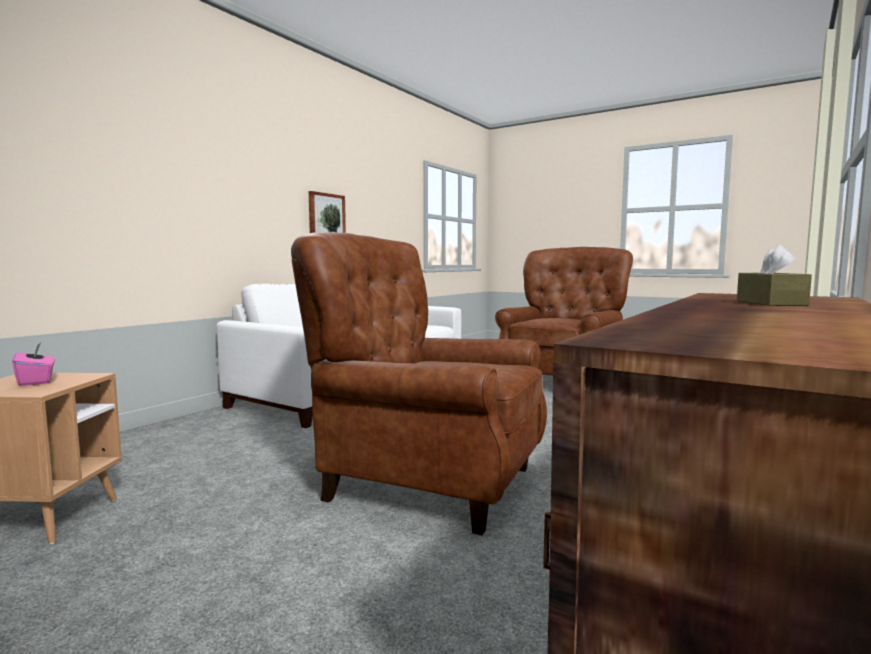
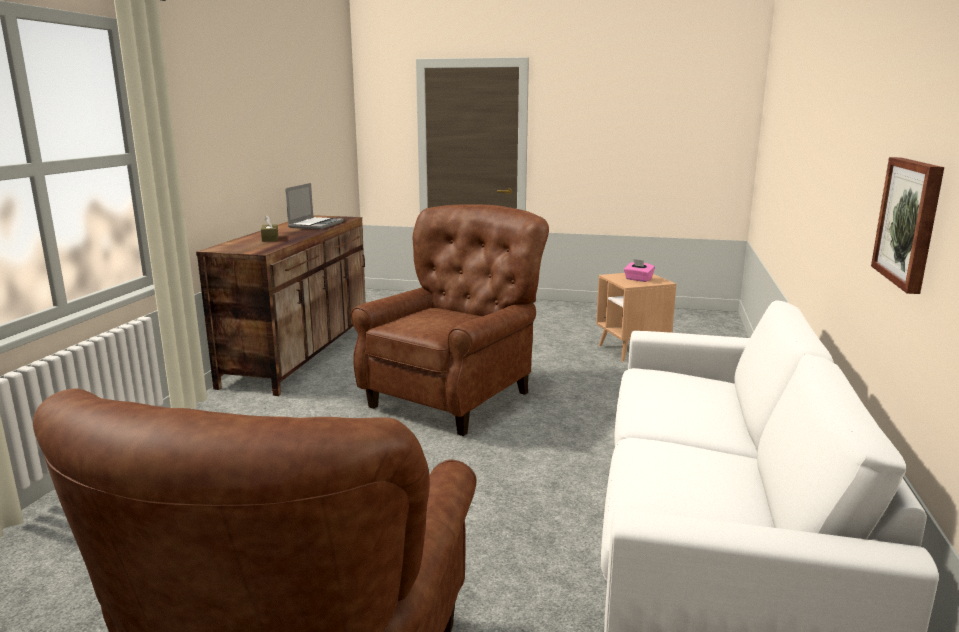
camera: 160 degrees right, 10 degrees up
brown armchair [291,232,547,535] -> brown armchair turned 60 degrees counterclockwise [351,204,549,436]
none -> laptop [285,183,344,230]

